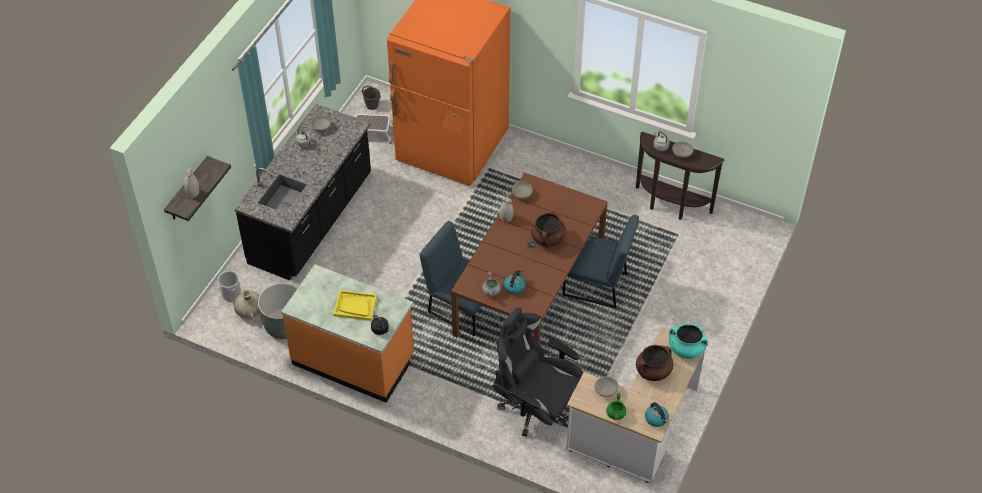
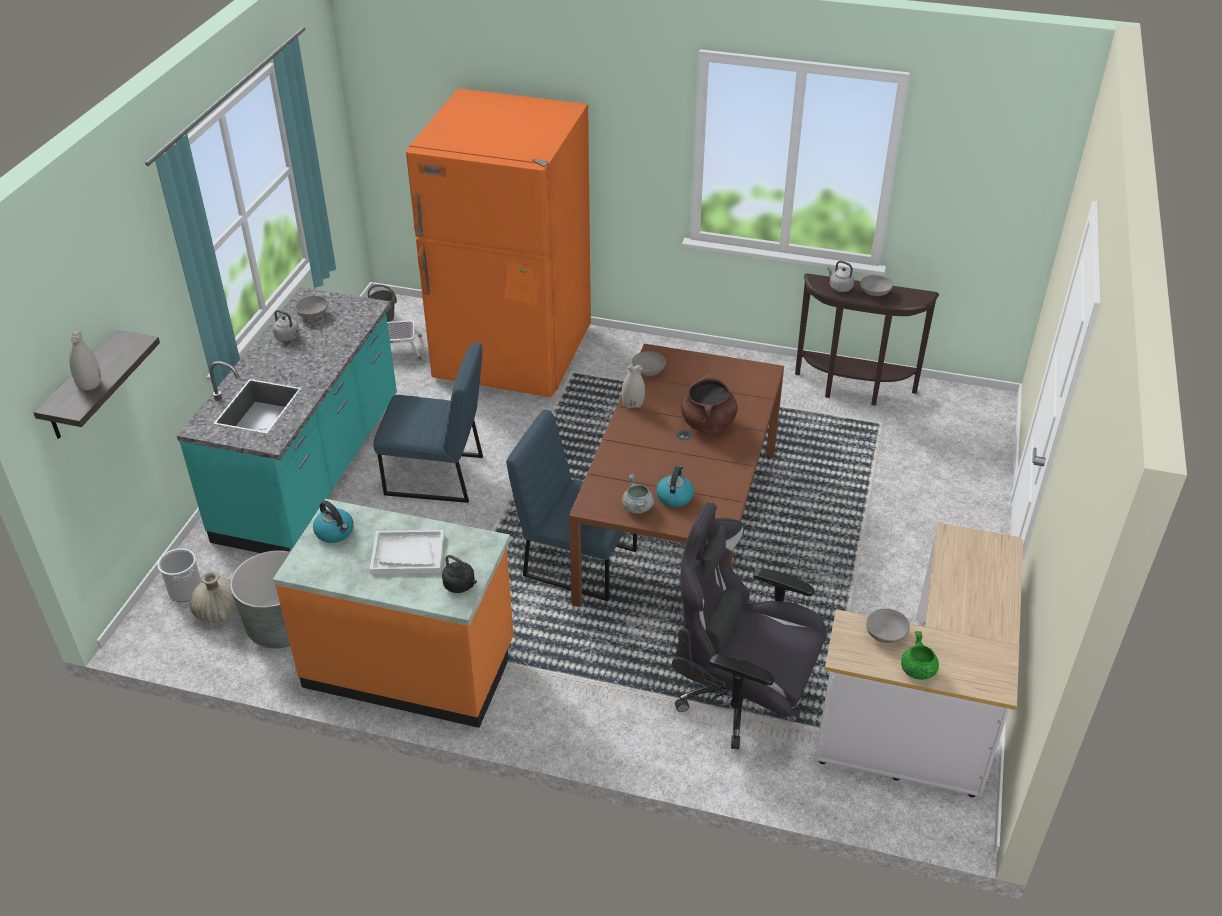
camera: 10 degrees left, 10 degrees down
black counter [235,104,371,280] -> turquoise counter [177,287,397,553]
yellow tray [333,290,377,321] -> white tray [370,530,444,574]
blue chair [563,215,639,308] -> blue chair moved to [373,342,483,503]
brown cooking pot [636,345,674,381] -> none
kettle [645,402,669,427] -> kettle moved to [313,501,354,543]
turquoise cooking pot [669,324,708,359] -> none

